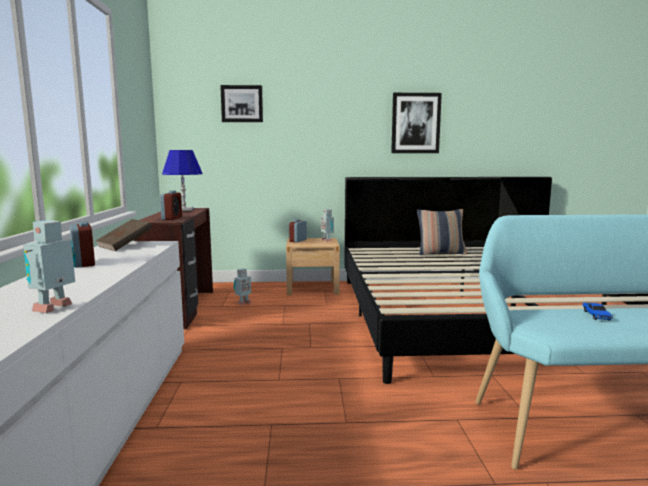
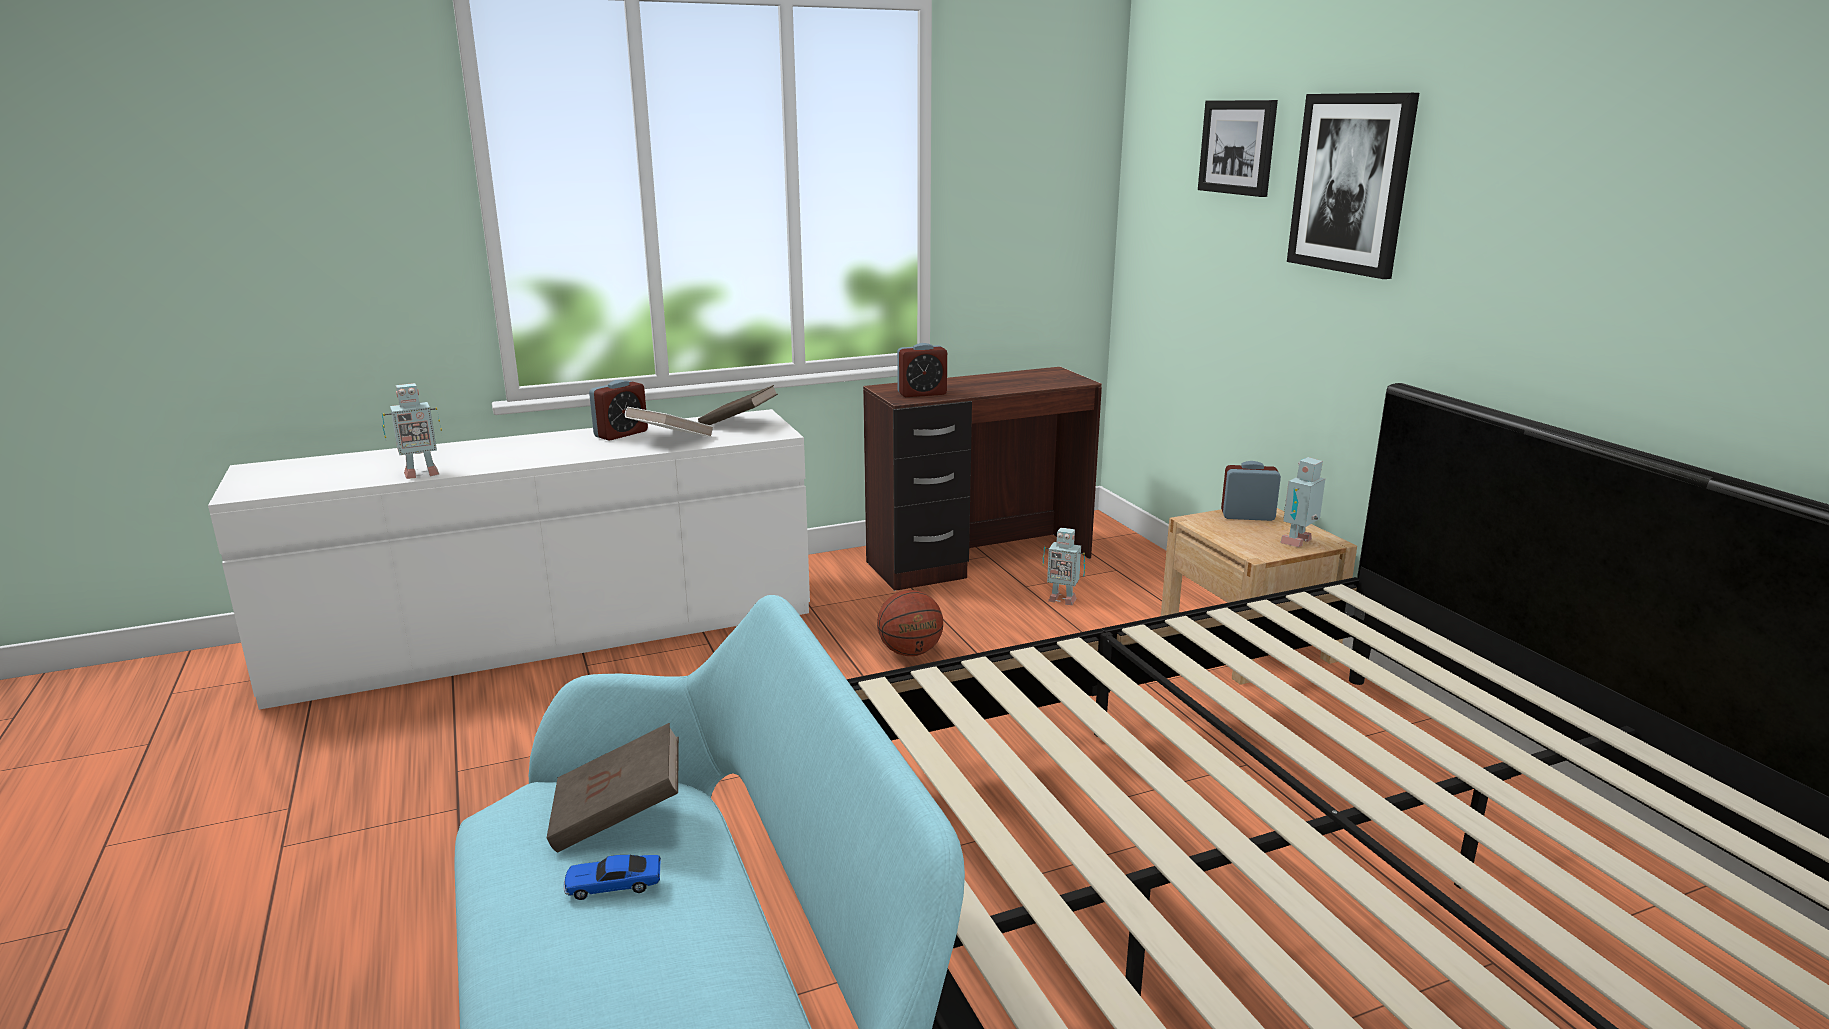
camera: 70 degrees right, 10 degrees up
toy robot [23,220,76,313] -> toy robot turned 150 degrees clockwise [382,383,442,479]
blue table lamp [162,150,203,211] -> none
picture [391,93,442,153] -> picture moved to [1287,93,1419,279]
pillow [417,209,467,255] -> none
none -> brown book [547,723,679,852]
none -> white book [625,407,714,437]
none -> basketball [877,590,943,656]

